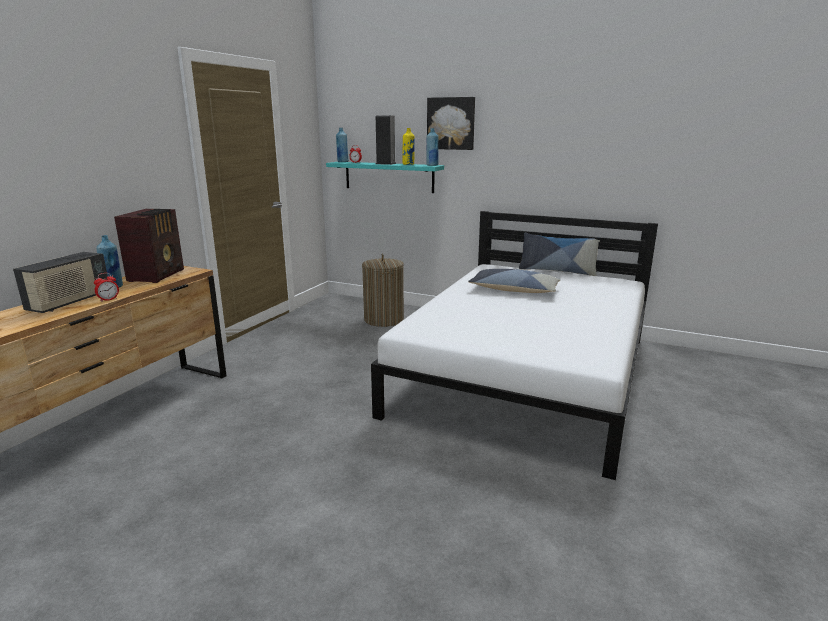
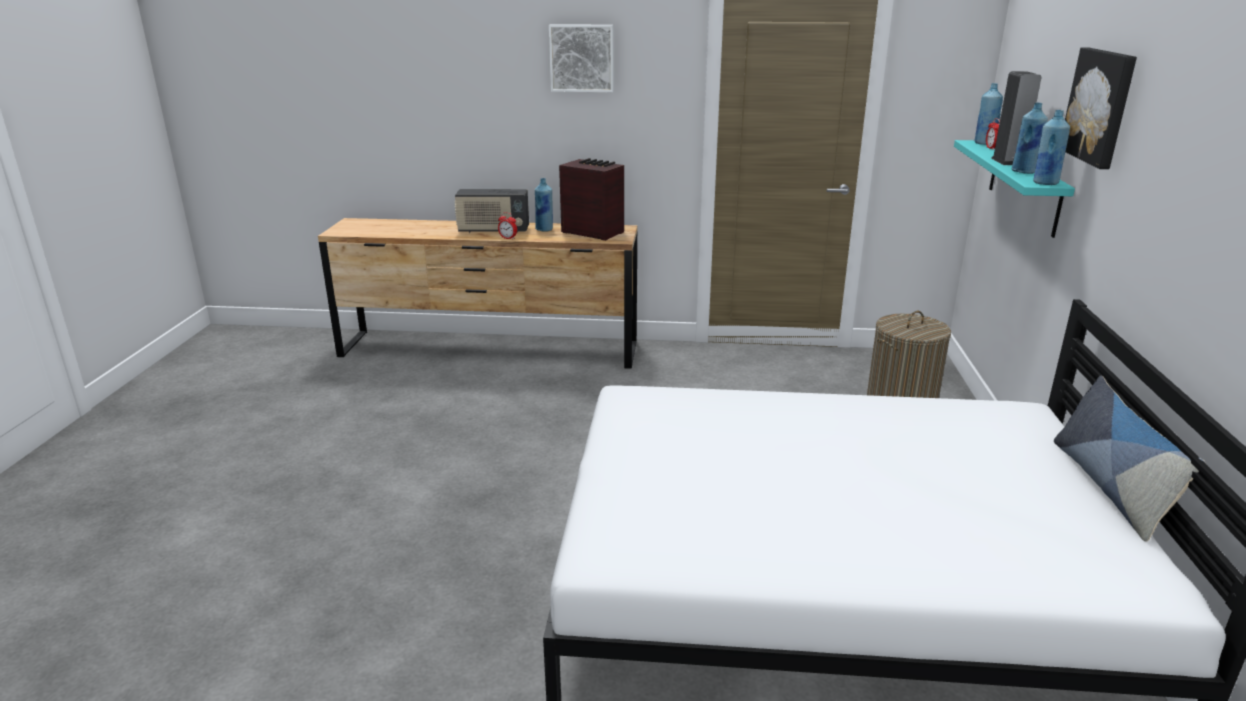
camera: 70 degrees right, 5 degrees up
radio [114,209,184,283] -> radio turned 135 degrees counterclockwise [559,158,624,241]
yellow bottle [403,128,415,165] -> blue bottle [1012,102,1048,174]
pillow [468,269,561,293] -> none
none -> picture [549,24,614,92]

